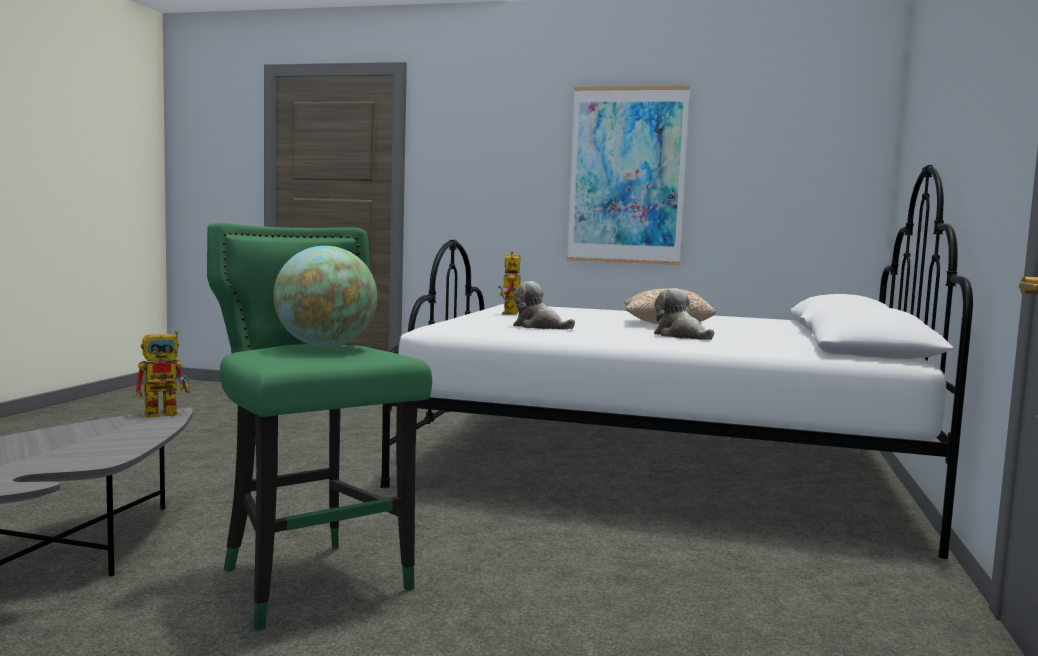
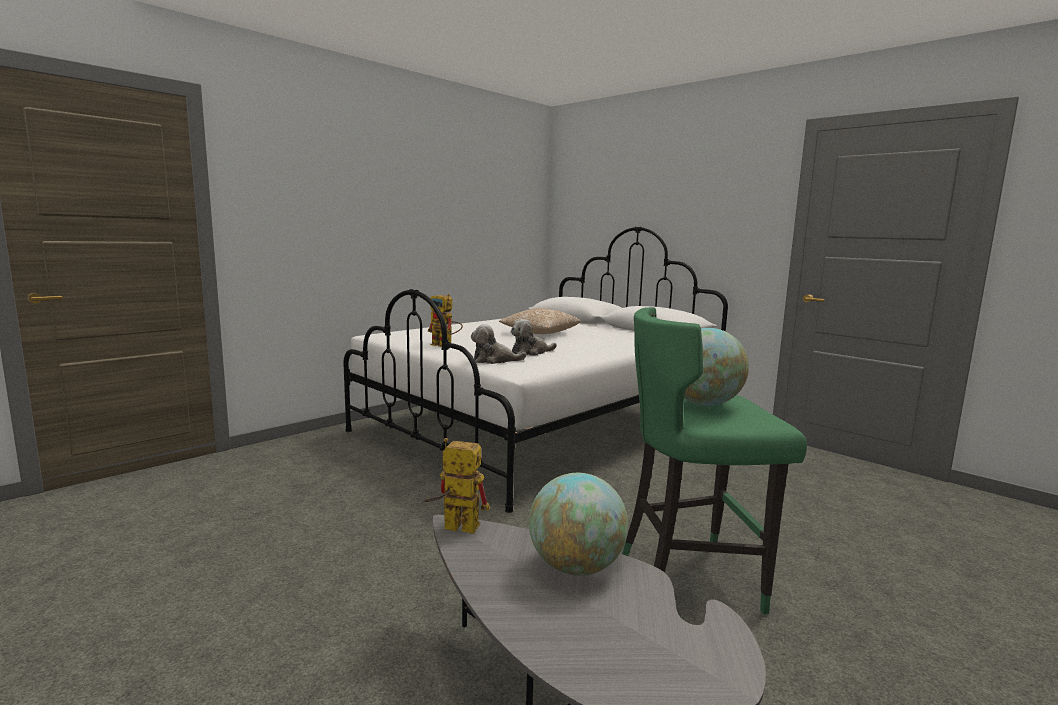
camera: 60 degrees left, 5 degrees up
toy robot [134,330,191,418] -> toy robot turned 75 degrees counterclockwise [424,438,490,534]
picture [567,86,690,265] -> none
plush toy [654,288,714,340] -> plush toy moved to [471,324,527,364]
none -> globe [529,473,628,576]

